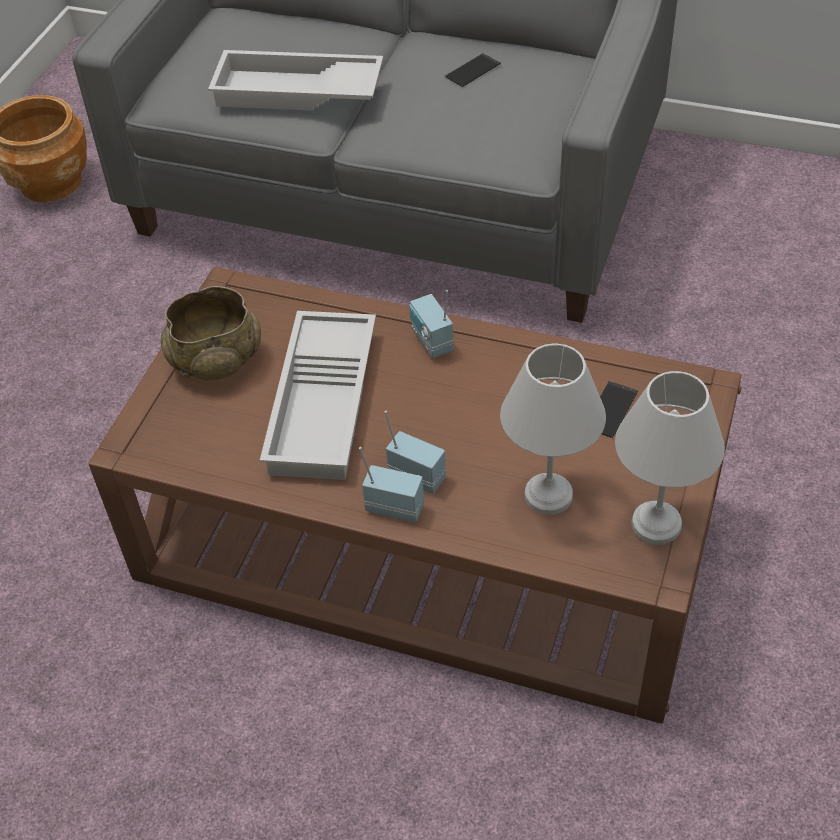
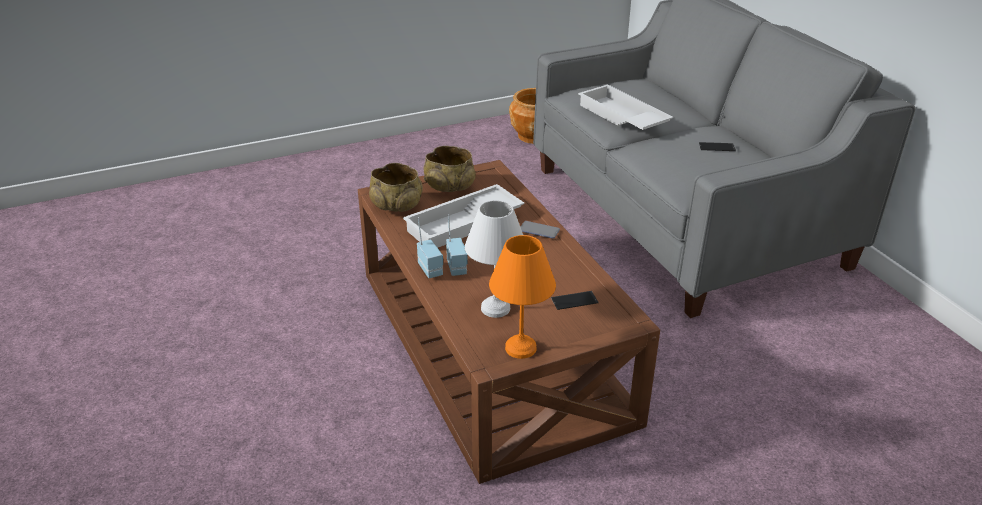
camera: 45 degrees right, 15 degrees down
radio [409,290,454,358] -> phone [520,221,560,239]
white table lamp [615,371,725,545] -> orange table lamp [489,235,556,359]
none -> beige bowl [369,163,423,212]

